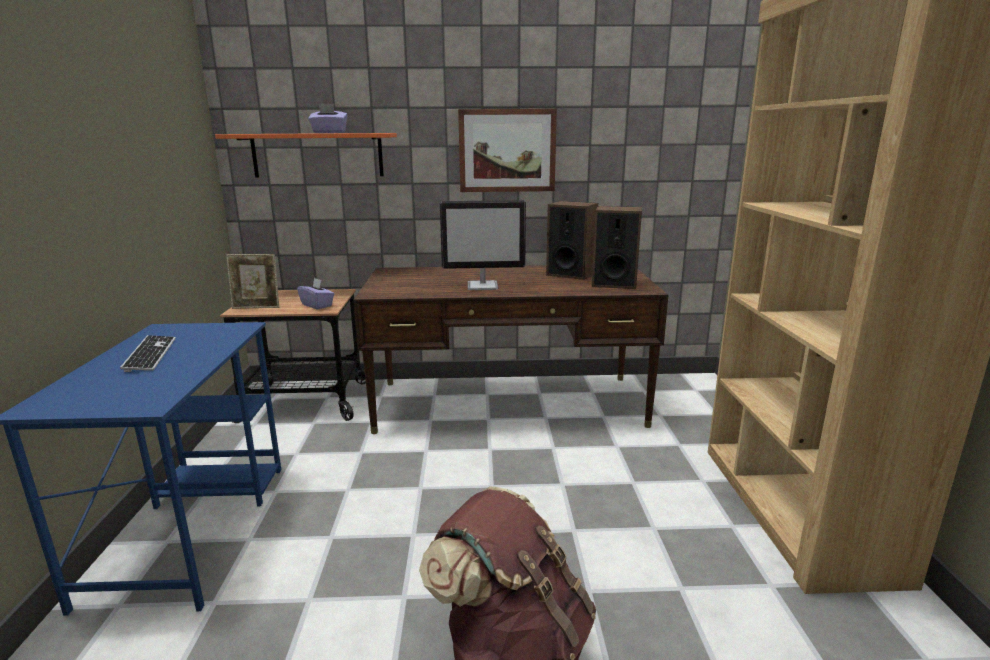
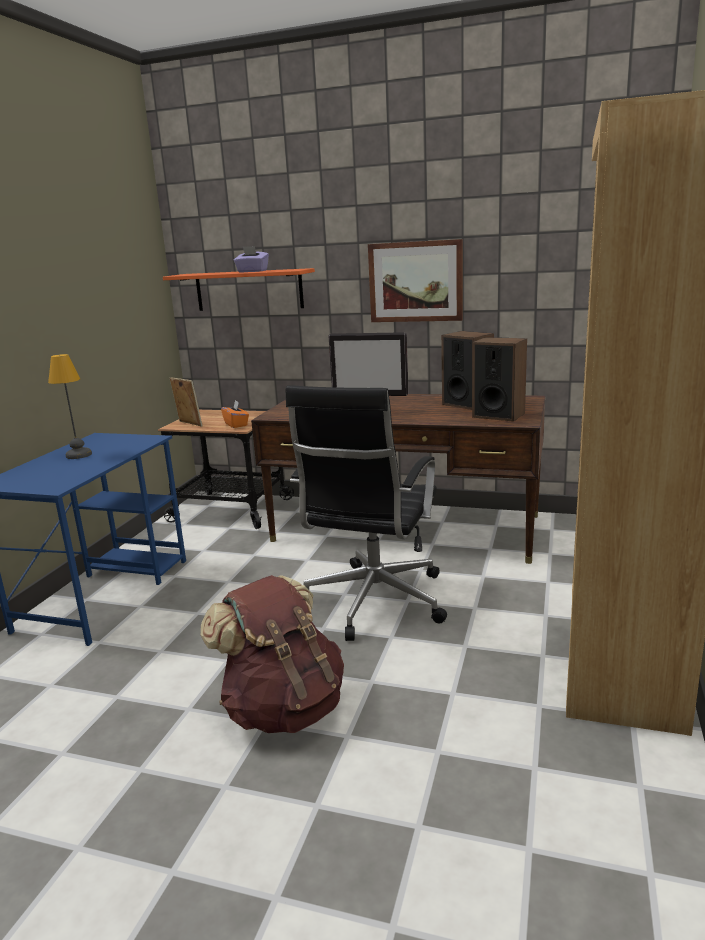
camera: 20 degrees right, 0 degrees up
keyboard [120,335,176,372] -> table lamp [48,354,92,459]
picture frame [226,254,279,309] -> picture frame turned 150 degrees counterclockwise [170,377,203,427]
purple tissue box [297,278,334,310] -> orange tissue box [221,400,249,428]
none -> black office chair [286,385,447,641]

